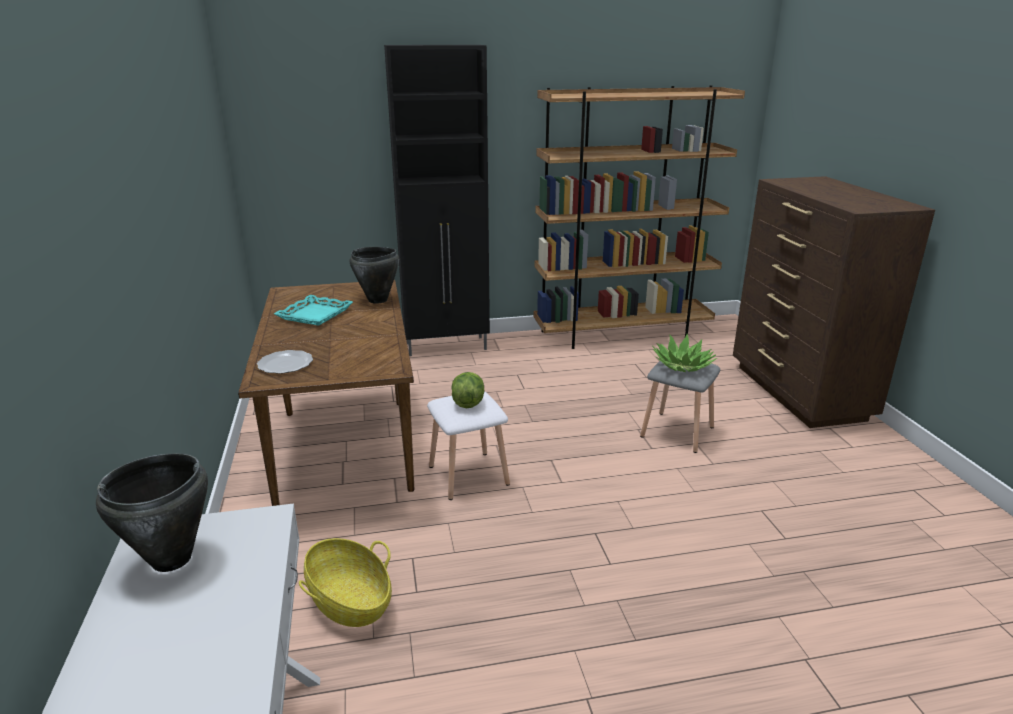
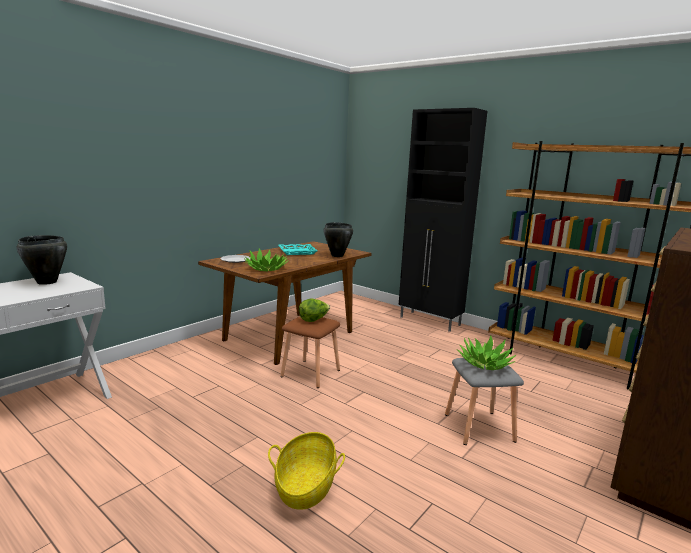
camera: 50 degrees right, 10 degrees down
basket [299,538,392,627] -> basket moved to [268,432,345,510]
white stool [427,391,510,500] -> brown stool [280,317,340,388]
none -> potted plant [245,248,289,271]

